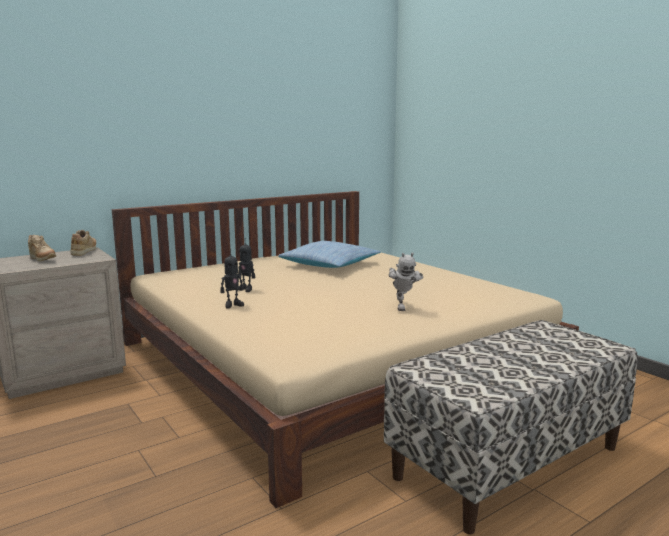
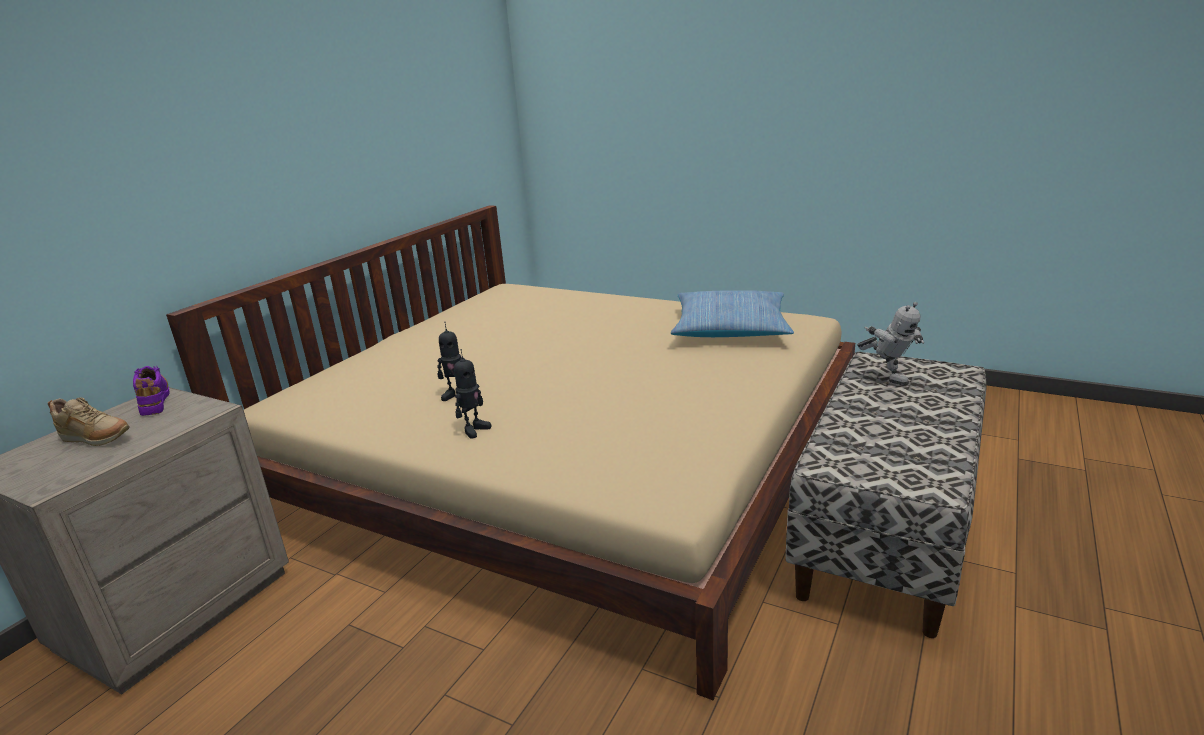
camera: 25 degrees left, 10 degrees up
beige shoe [71,230,96,256] -> purple shoe [133,366,170,416]
pillow [278,241,381,268] -> pillow moved to [671,290,794,337]
toy robot [388,252,423,311] -> toy robot moved to [857,302,924,385]

